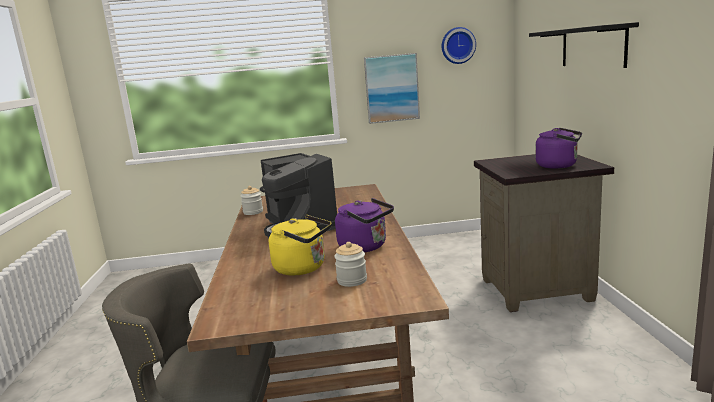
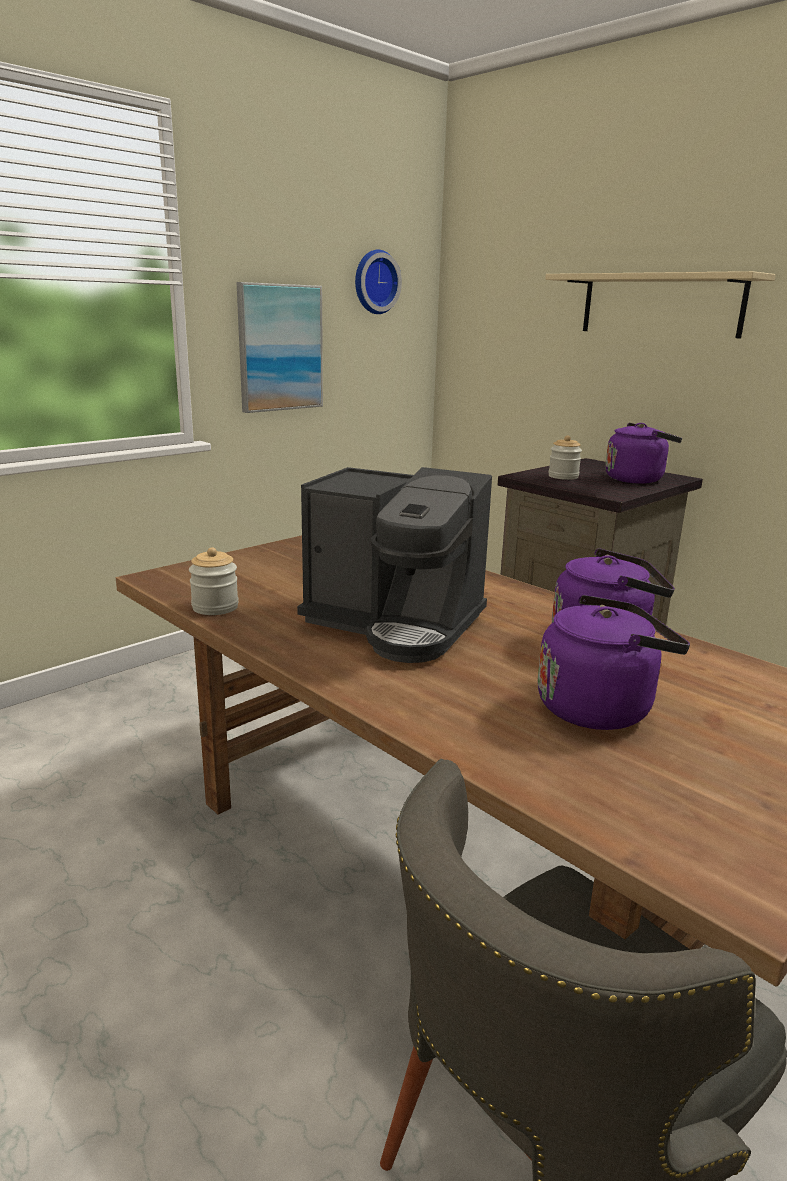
camera: 40 degrees left, 5 degrees up
yellow kettle [269,215,332,276] -> purple kettle [537,595,690,730]
jar [334,242,367,287] -> jar moved to [548,435,582,480]
black shelf [529,22,639,68] -> beige shelf [545,271,776,339]

